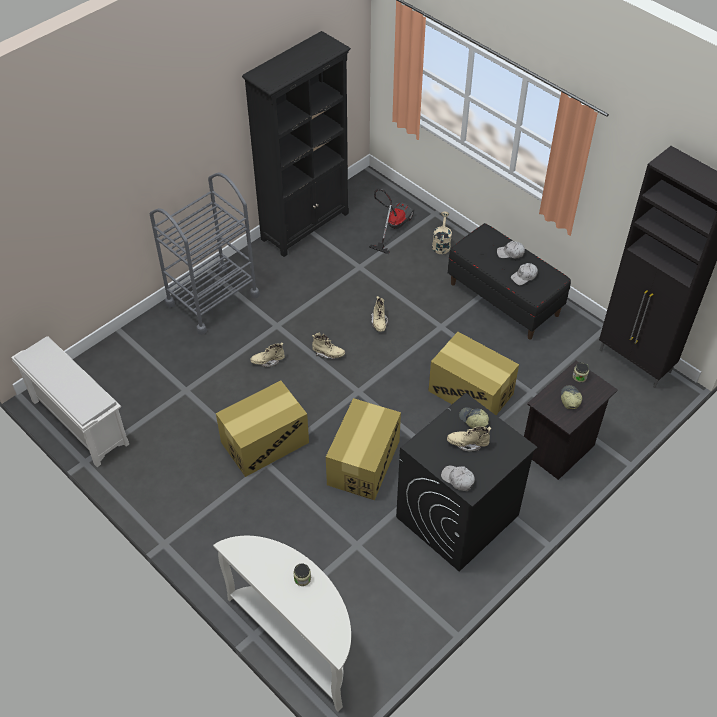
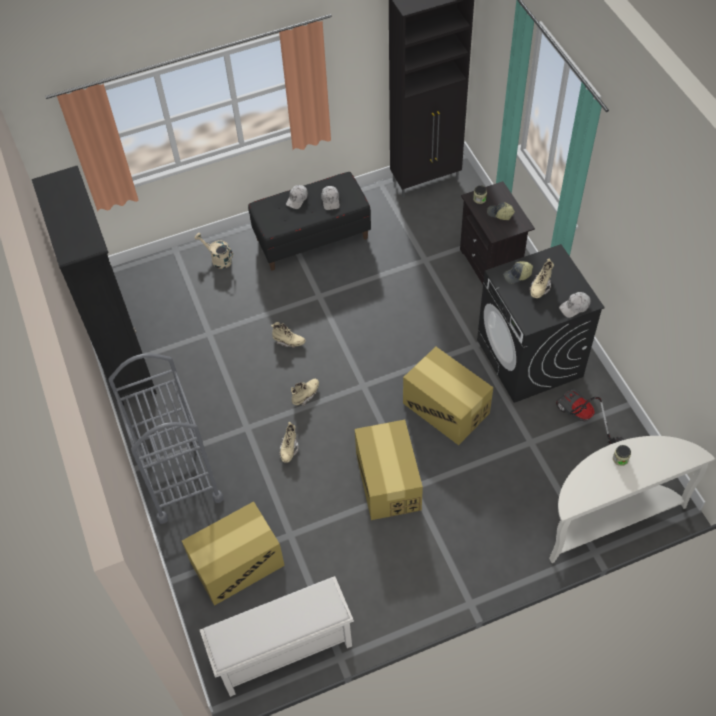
camera: 65 degrees left, 5 degrees up
vacuum cleaner [369,189,414,254] -> vacuum cleaner moved to [556,388,624,445]
cardboard box [428,332,519,415] -> cardboard box moved to [182,501,285,606]

